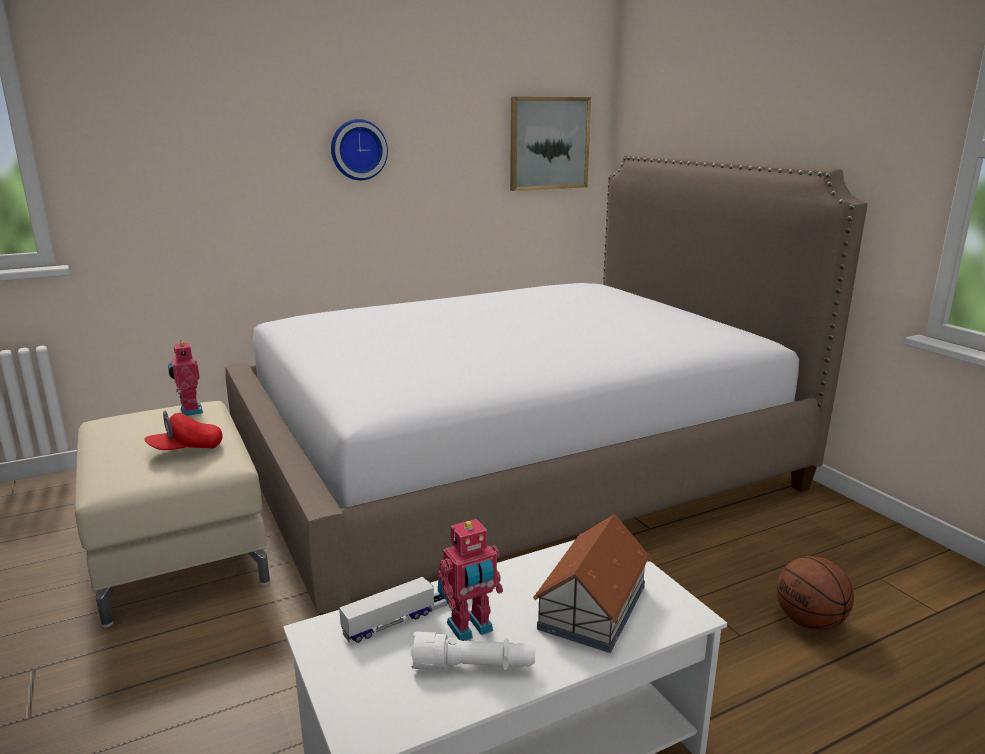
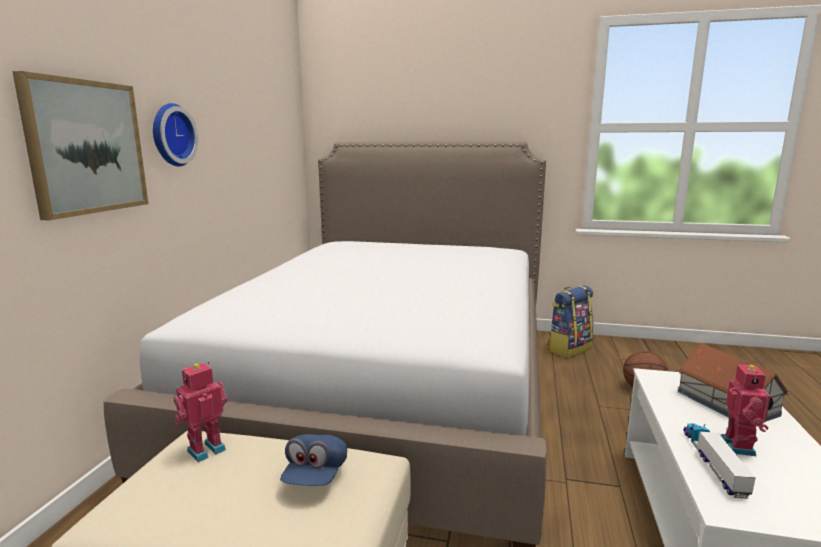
camera: 50 degrees left, 5 degrees down
red cap [144,411,222,450] -> blue cap [280,434,347,486]
toy robot [168,340,203,416] -> toy robot turned 120 degrees clockwise [174,362,227,462]
white flashlight [411,631,535,671] -> none
picture [510,96,591,191] -> picture moved to [12,71,148,220]
none -> backpack [547,285,593,358]

